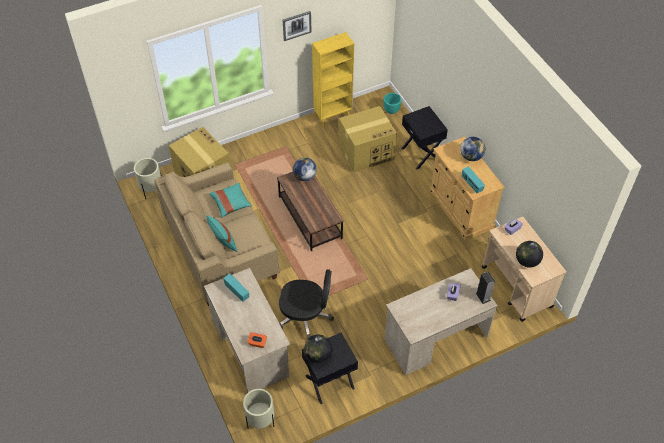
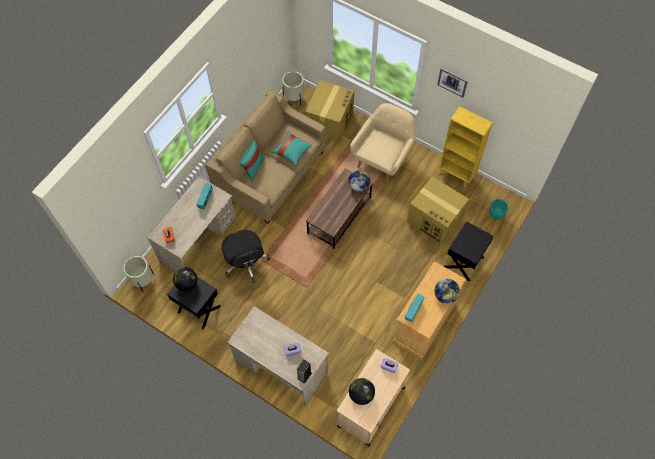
camera: 60 degrees right, 10 degrees up
none -> beige armchair [350,103,415,182]

